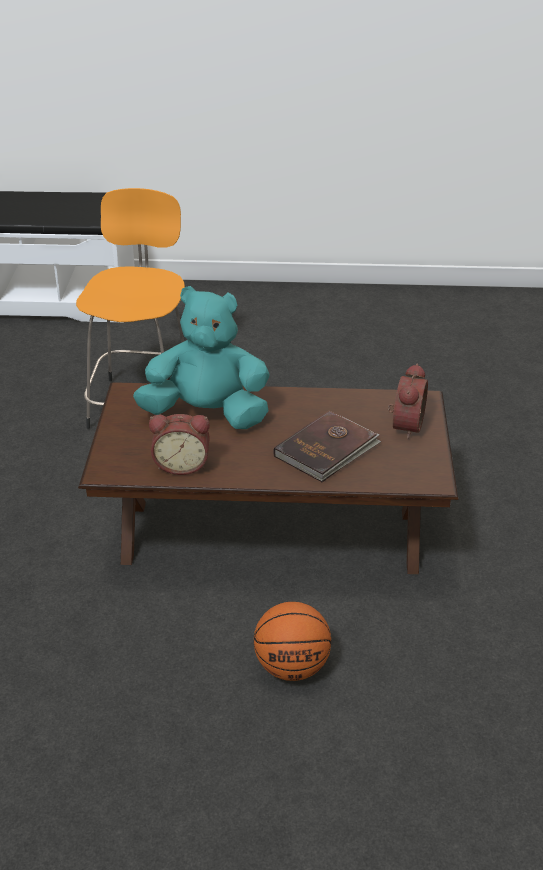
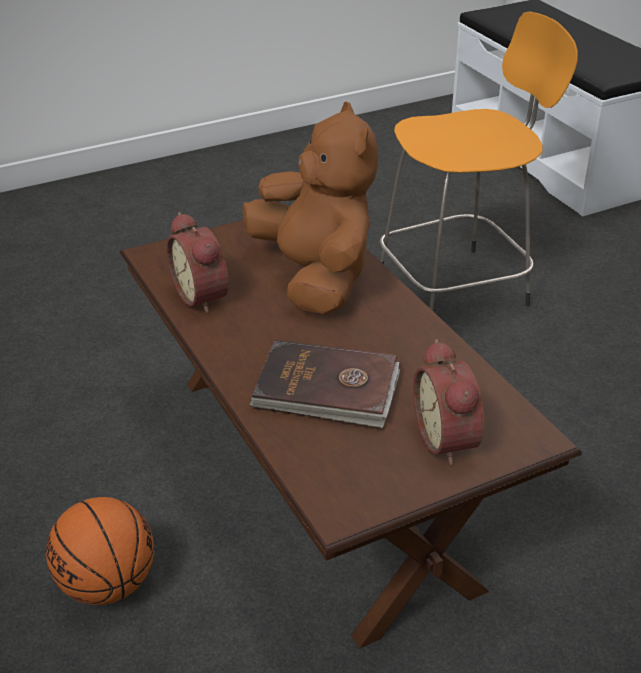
camera: 60 degrees right, 0 degrees up
turquoise plush toy [133,286,270,429] -> brown plush toy [242,101,378,315]
alarm clock [388,363,428,439] -> alarm clock turned 90 degrees clockwise [413,339,484,465]

